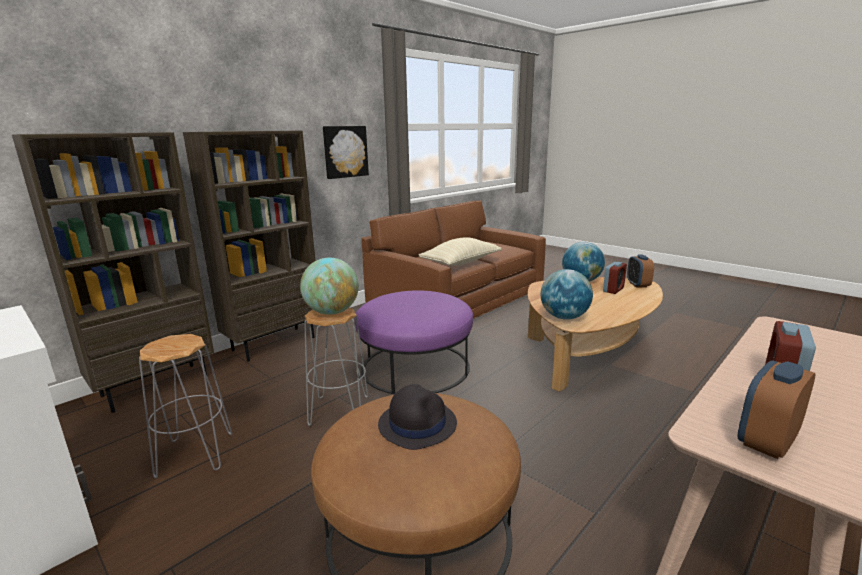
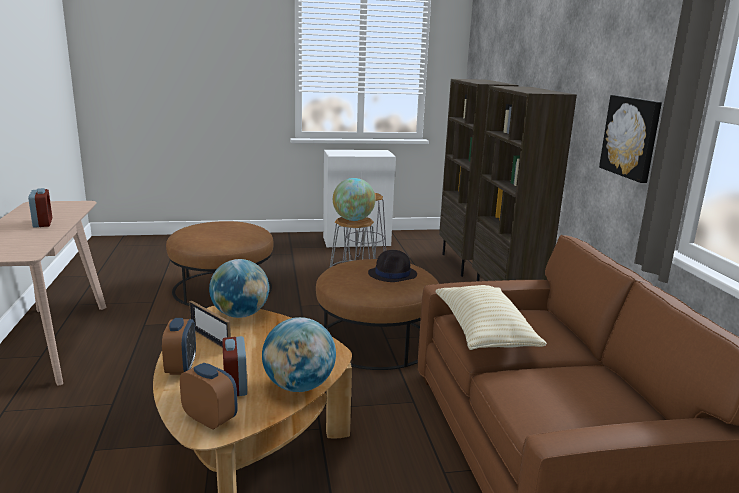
camera: 125 degrees right, 0 degrees up
purple ottoman [355,290,473,394] -> brown ottoman [316,259,439,370]
black hat [378,384,457,450] -> black hat moved to [368,250,417,282]
alarm clock [737,360,816,459] -> alarm clock moved to [162,318,196,375]
none -> picture frame [189,300,231,348]

